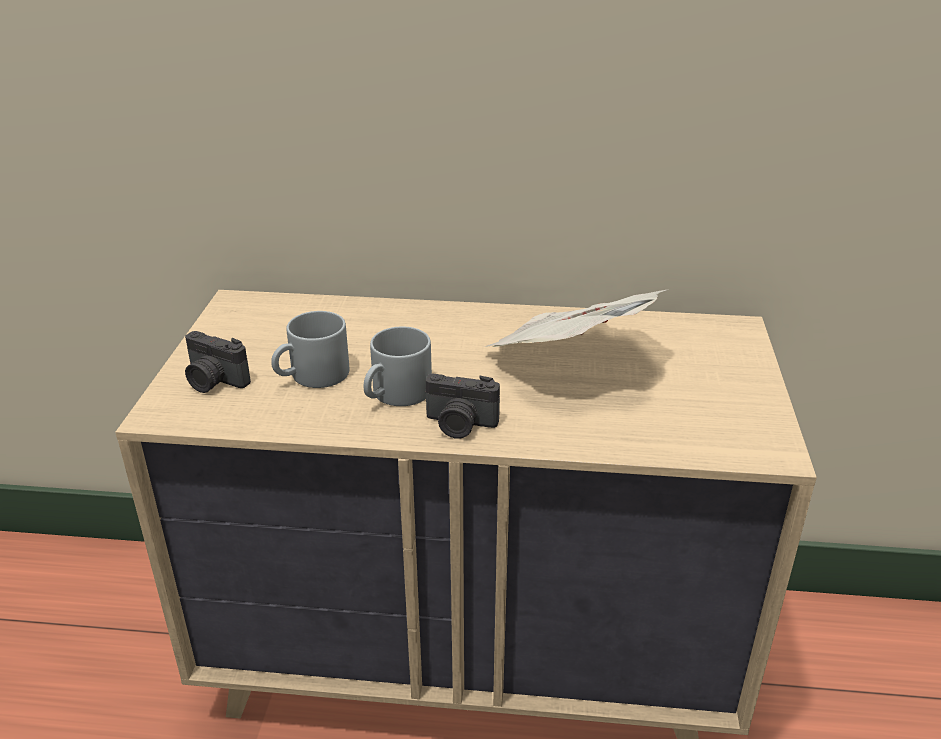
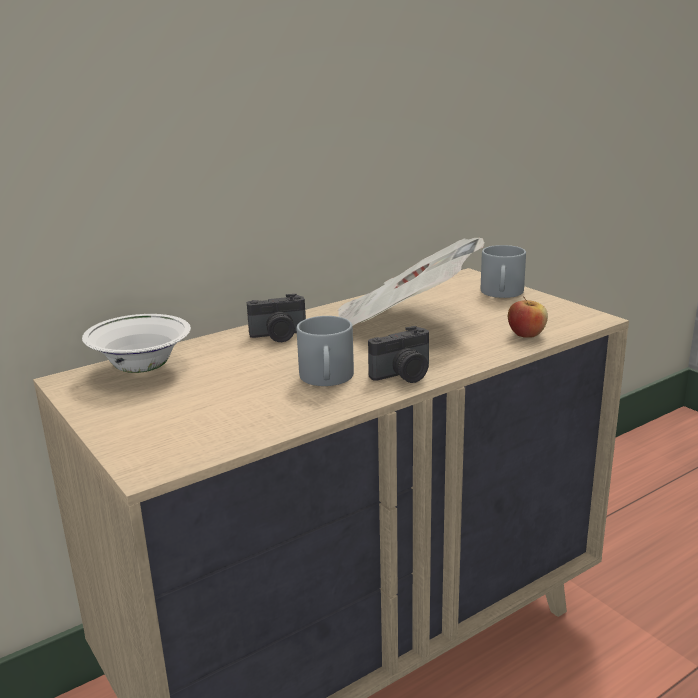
camera: 40 degrees left, 10 degrees down
camera [185,331,251,393] -> camera moved to [247,294,306,342]
grey mug [271,311,349,388] -> grey mug moved to [481,245,526,298]
none -> white bowl [82,314,191,373]
none -> apple [508,296,548,338]

